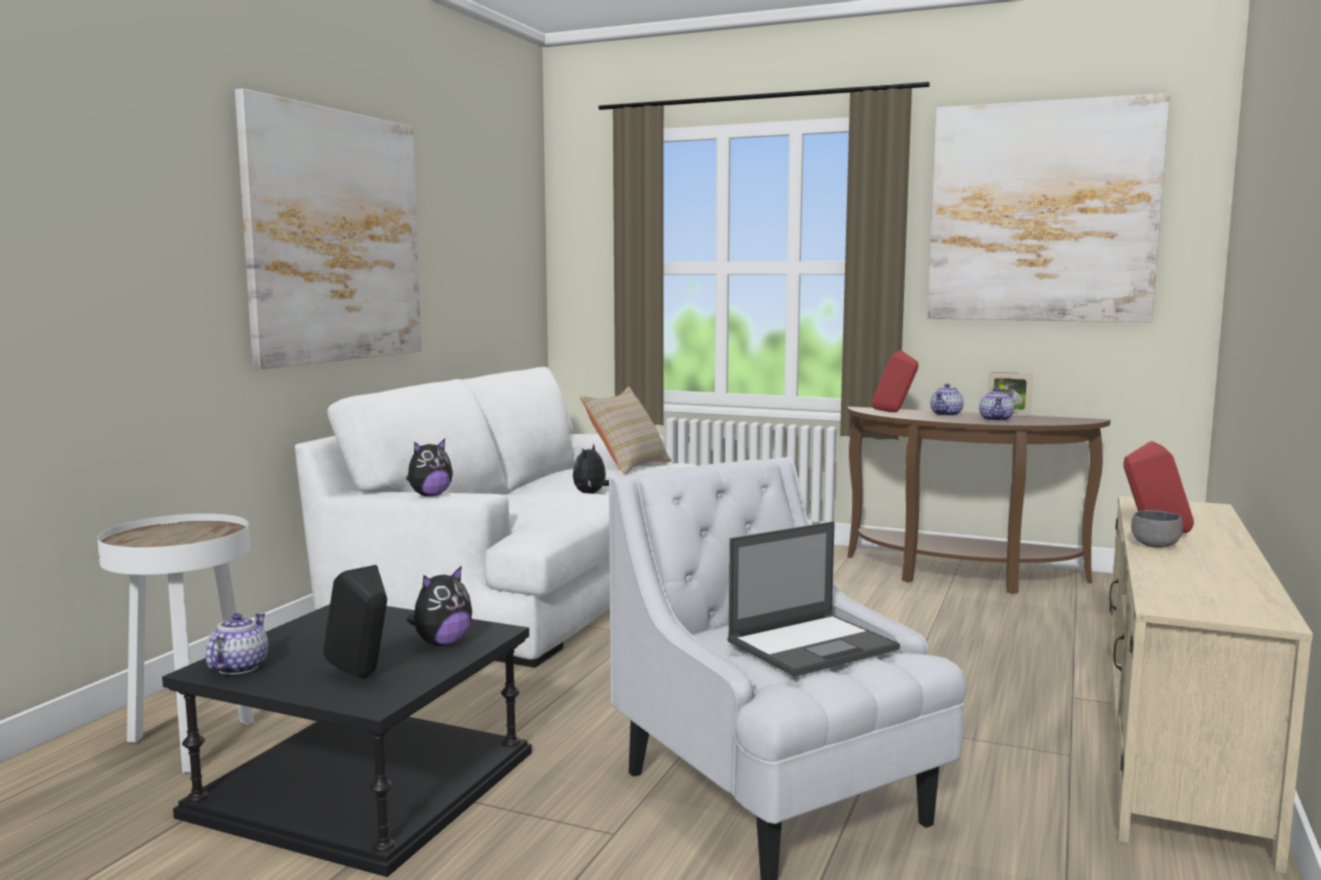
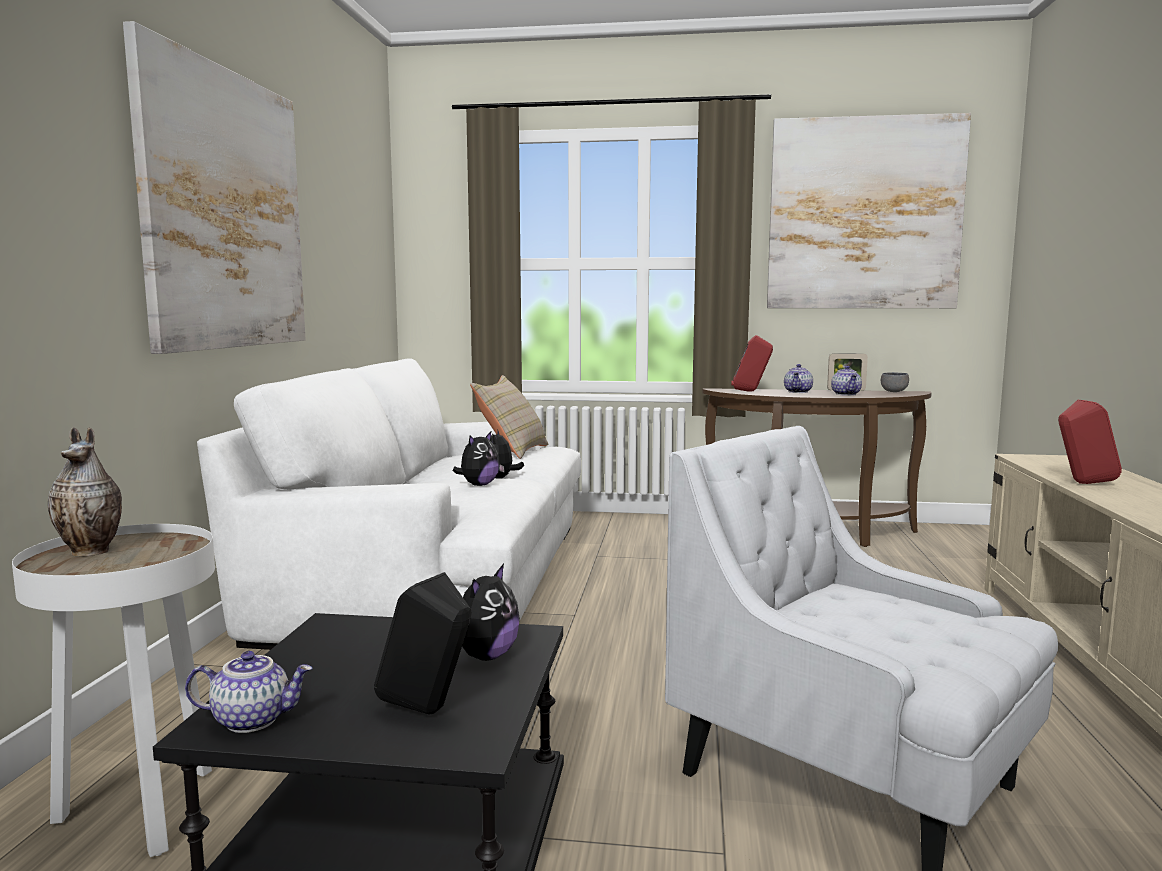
camera: 15 degrees left, 0 degrees up
teapot [206,613,268,675] -> teapot turned 90 degrees clockwise [185,651,312,733]
plush toy [406,439,453,496] -> plush toy moved to [453,432,500,486]
laptop [727,521,900,677] -> none
grey bowl [1131,510,1183,548] -> grey bowl moved to [881,372,909,392]
none -> vase [48,427,122,556]

